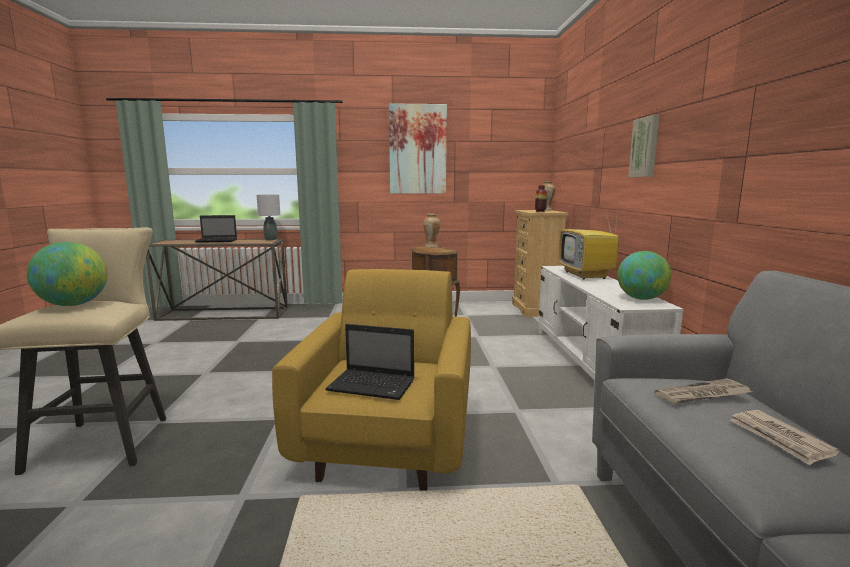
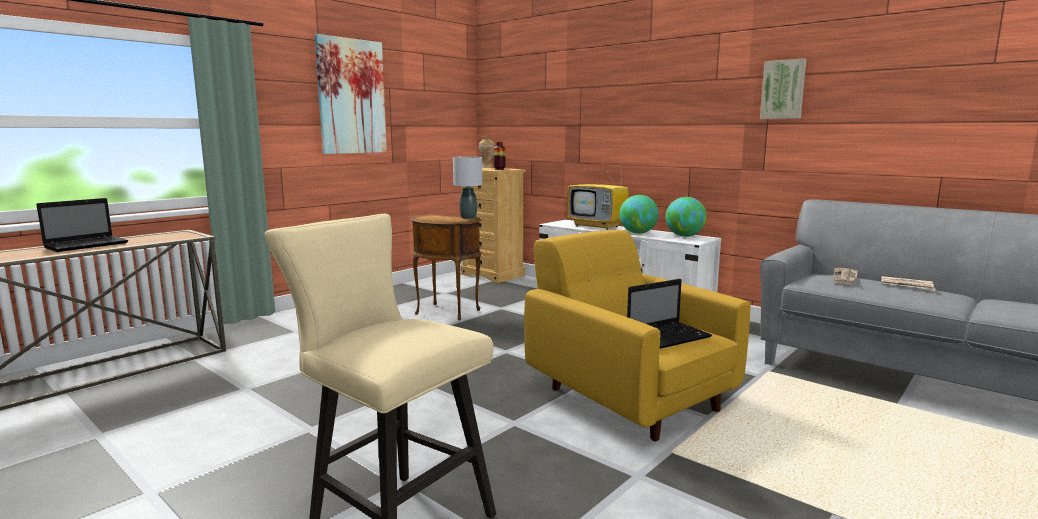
camera: 45 degrees left, 0 degrees up
globe [27,242,108,306] -> globe moved to [619,195,659,233]
grey table lamp [257,195,280,240] -> grey table lamp moved to [453,157,483,219]
vase [423,214,440,247] -> none
picture [628,115,659,177] -> picture moved to [760,58,806,119]

